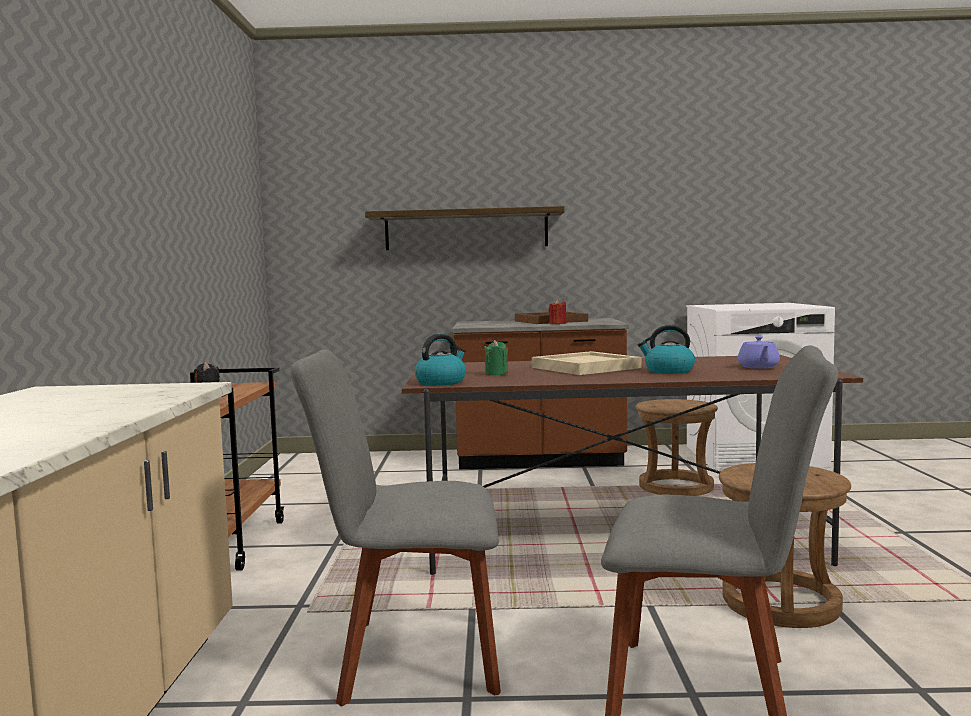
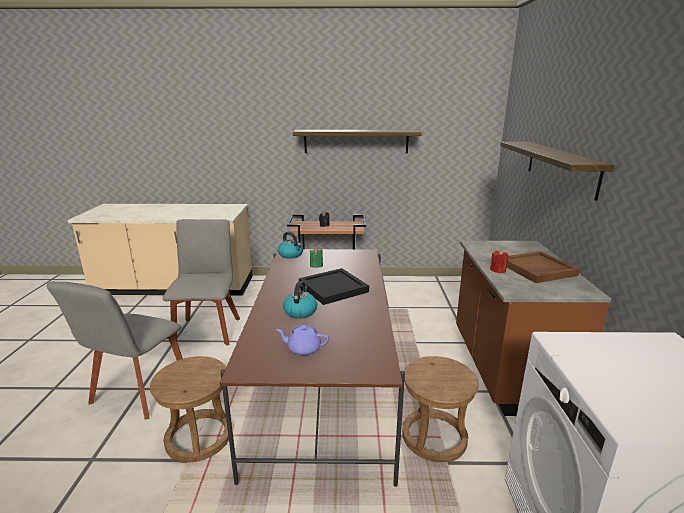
camera: 90 degrees right, 15 degrees up
beige tray [532,351,642,375] -> black tray [299,268,369,305]
none -> shelf [293,130,422,154]

